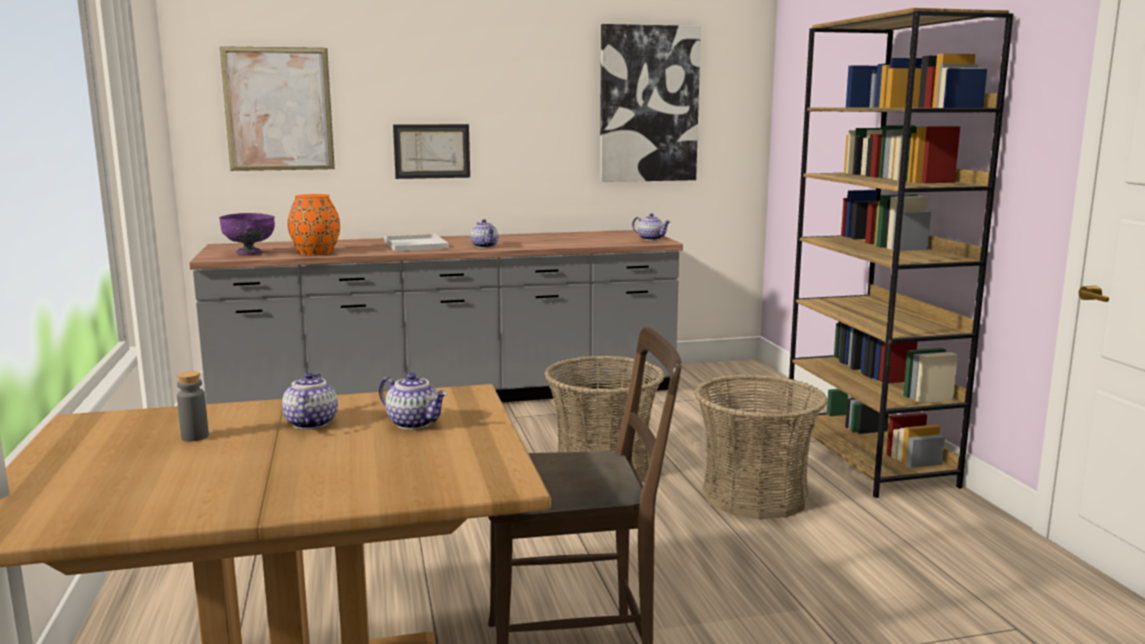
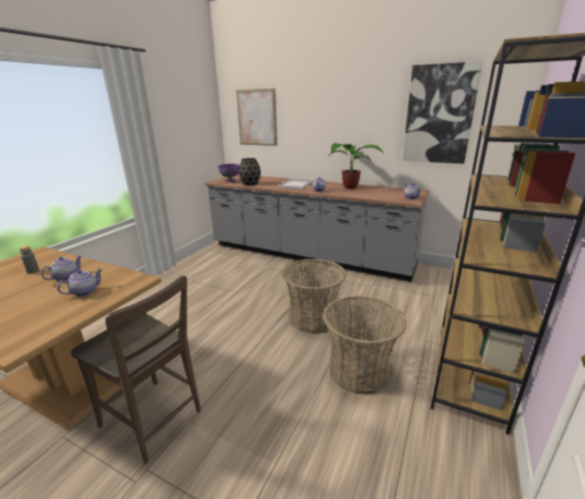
camera: 40 degrees right, 10 degrees up
orange vase [288,194,340,256] -> black vase [239,158,261,186]
teapot [379,373,447,430] -> teapot turned 120 degrees counterclockwise [57,269,103,297]
picture [393,124,470,179] -> none
none -> potted plant [329,143,384,189]

